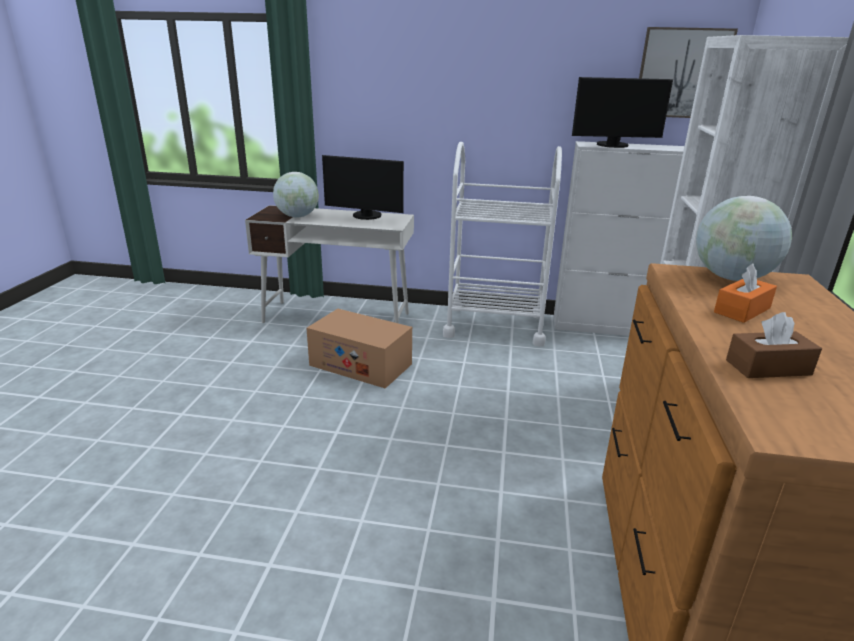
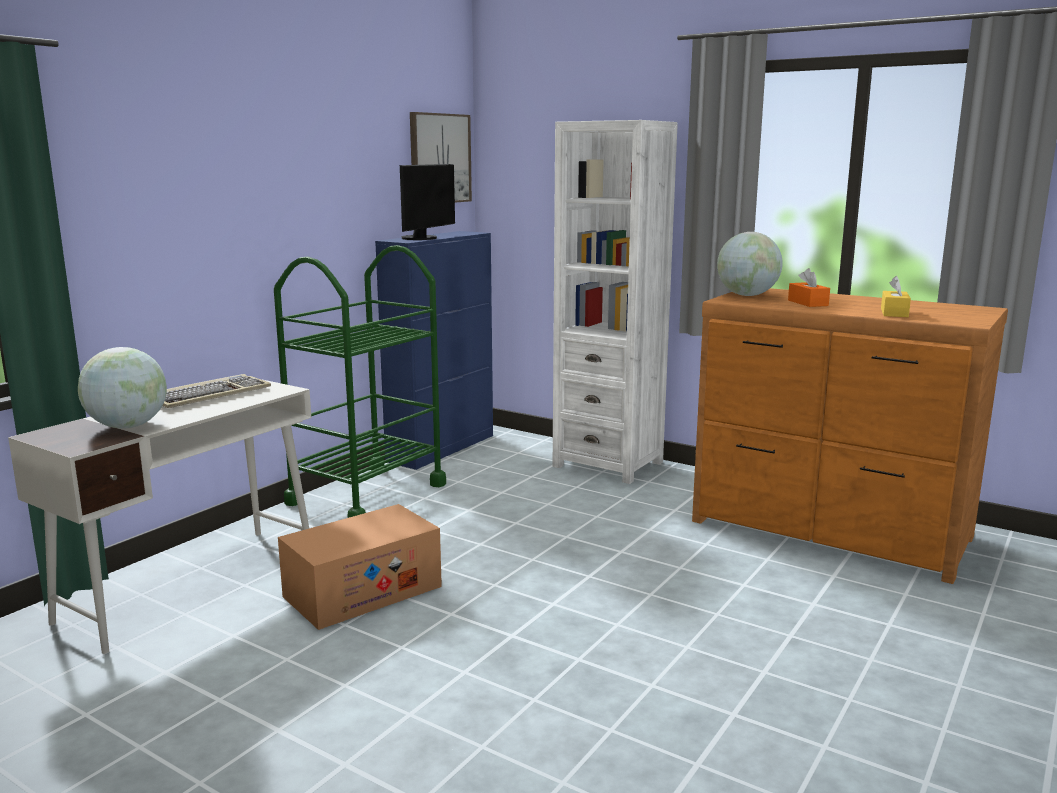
camera: 65 degrees left, 10 degrees down
monitor [322,155,404,220] -> keyboard [163,374,271,408]
white cart [443,142,562,347] -> green cart [274,245,446,518]
white cabinet [554,141,684,336] -> blue cabinet [375,231,493,470]
brown tissue box [726,312,822,378] -> yellow tissue box [881,276,911,317]

